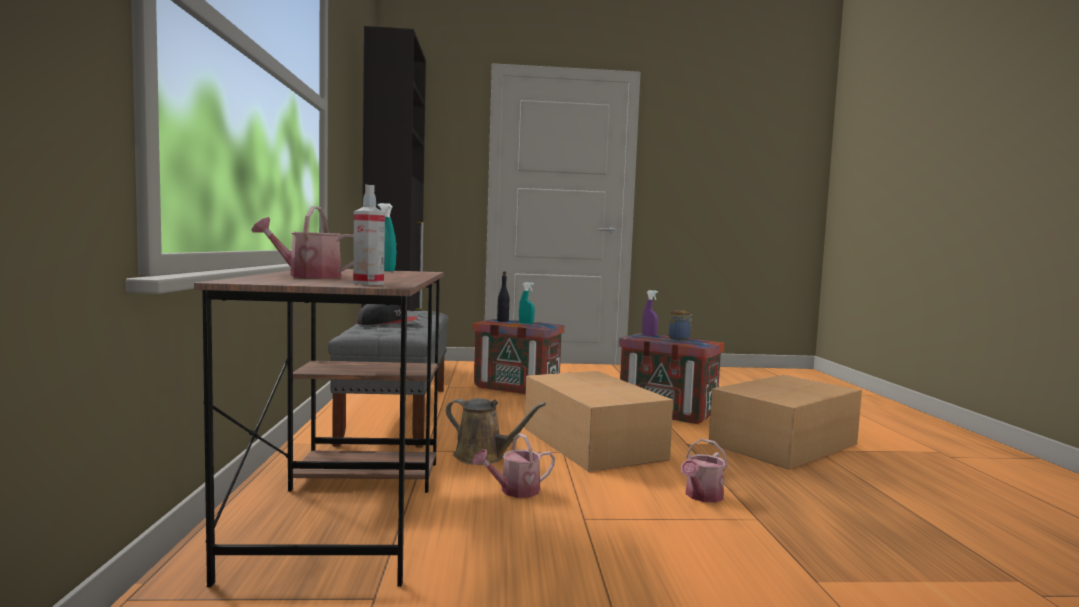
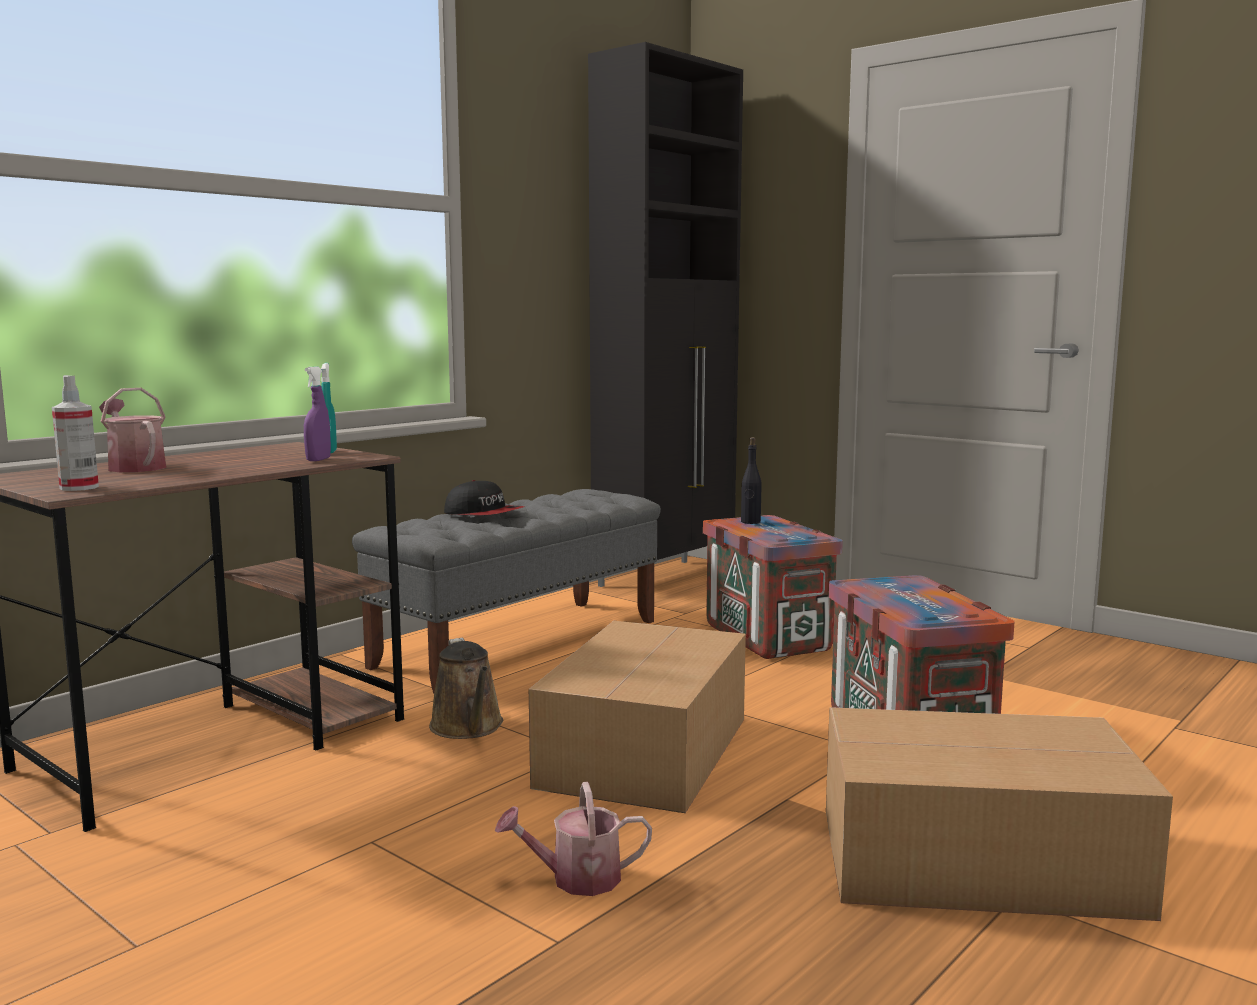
camera: 45 degrees right, 5 degrees up
watering can [472,433,555,498] -> none
turquoise spray bottle [519,282,535,324] -> none
purple spray bottle [642,290,658,336] -> purple spray bottle moved to [304,367,331,461]
jar [669,310,693,341] -> none

